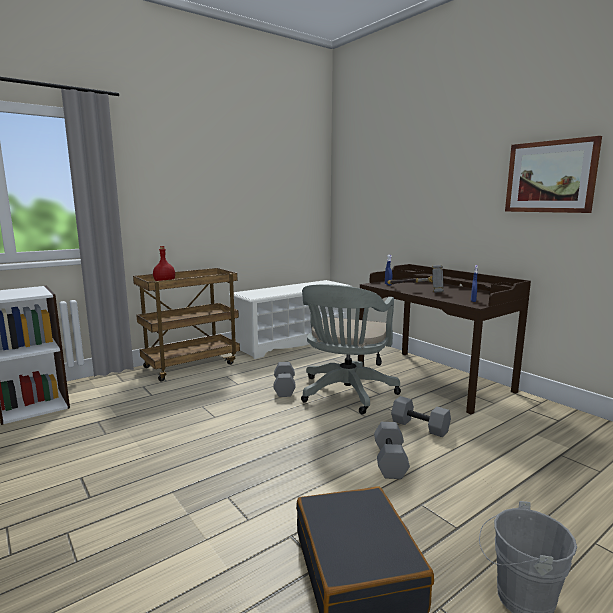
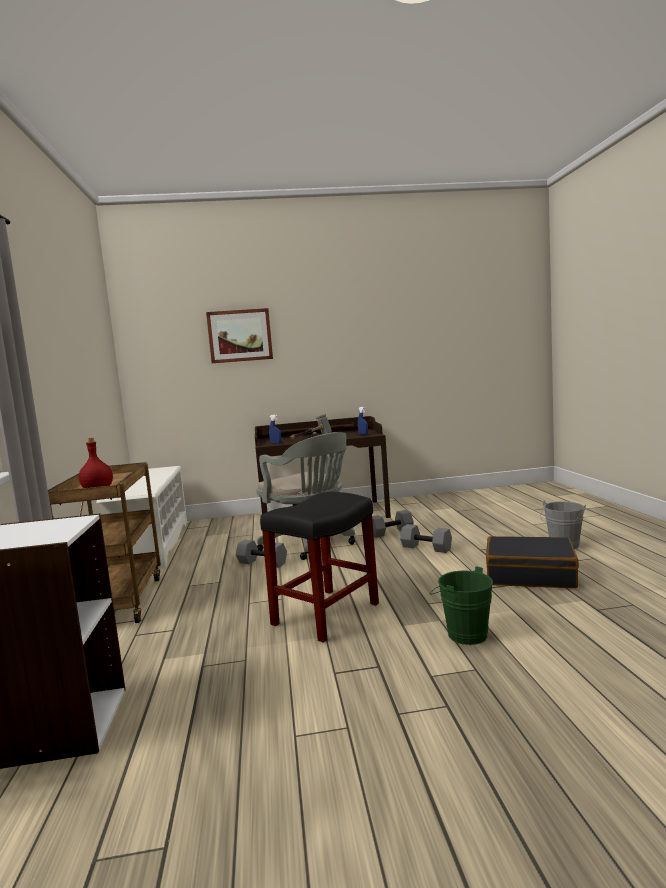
camera: 60 degrees left, 5 degrees down
picture [505,136,602,213] -> picture moved to [206,308,273,363]
none -> black stool [260,492,379,643]
none -> green bucket [430,566,493,645]

